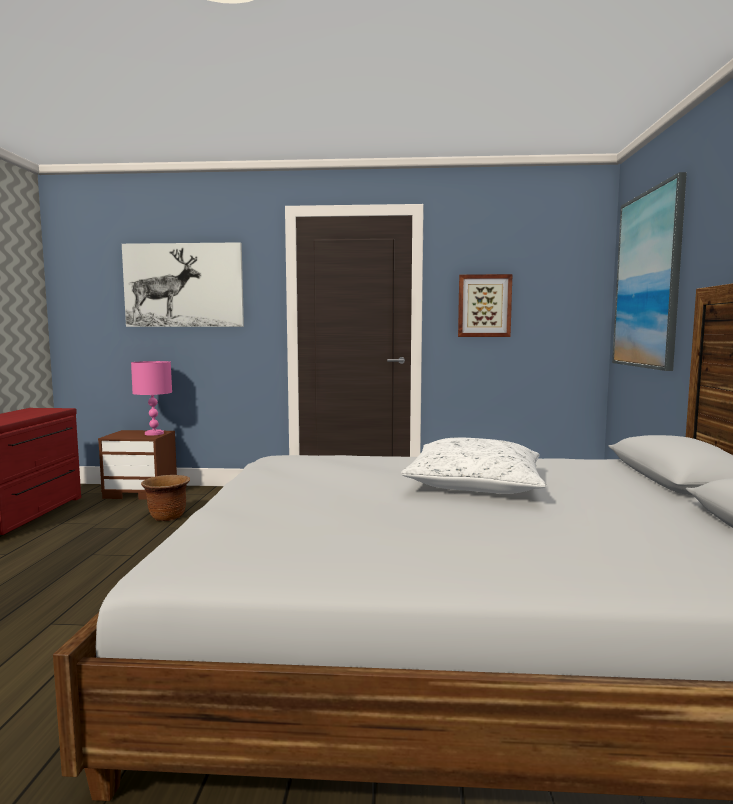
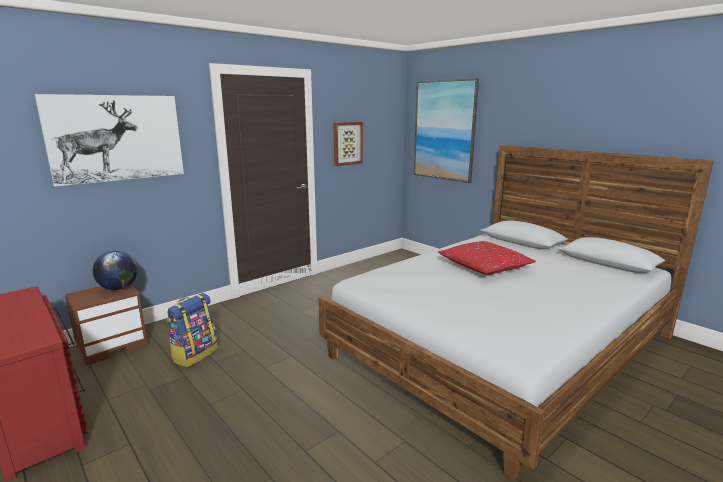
camera: 45 degrees left, 10 degrees up
pink table lamp [131,361,172,436] -> globe [93,250,138,290]
brown planter [141,475,190,521] -> backpack [167,293,218,367]
white pillow [401,437,546,494] -> red pillow [438,241,536,275]

